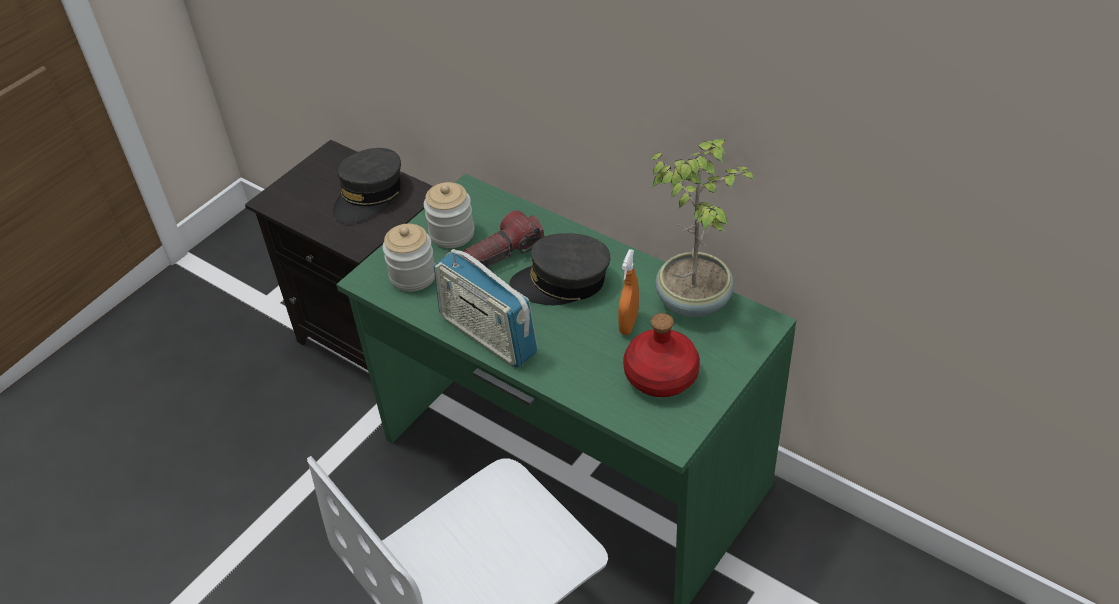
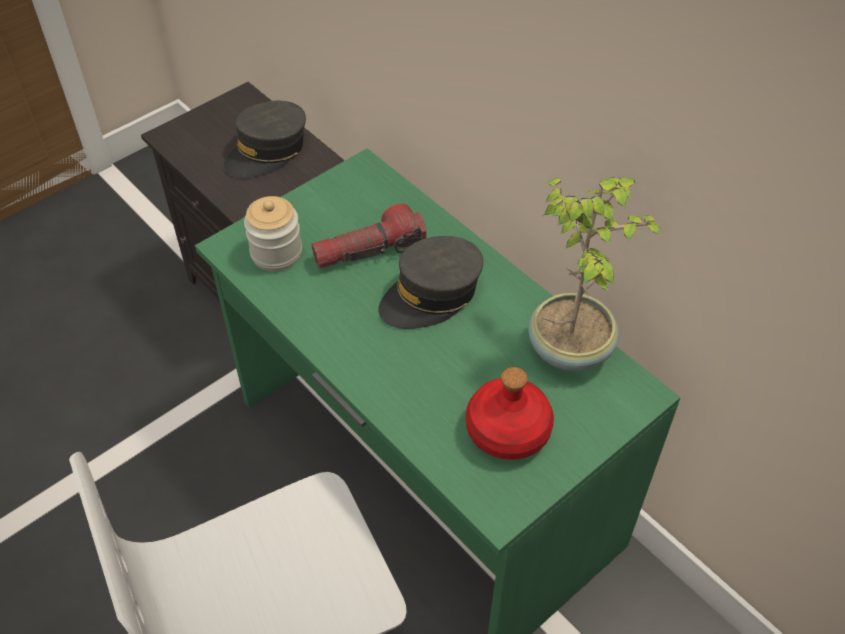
camera: 10 degrees right, 5 degrees up
jar [424,182,475,248] -> none
radio [434,249,538,368] -> none
grey cap [509,233,611,305] -> grey cap turned 45 degrees counterclockwise [378,236,483,329]
orange spray bottle [618,249,639,335] -> none

